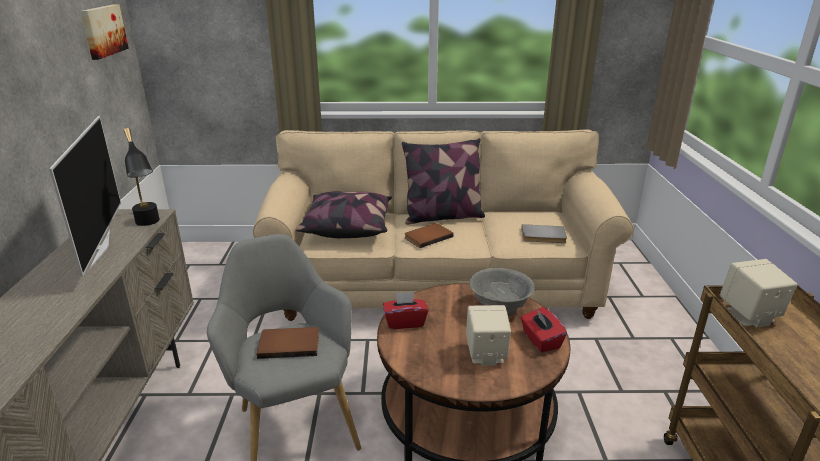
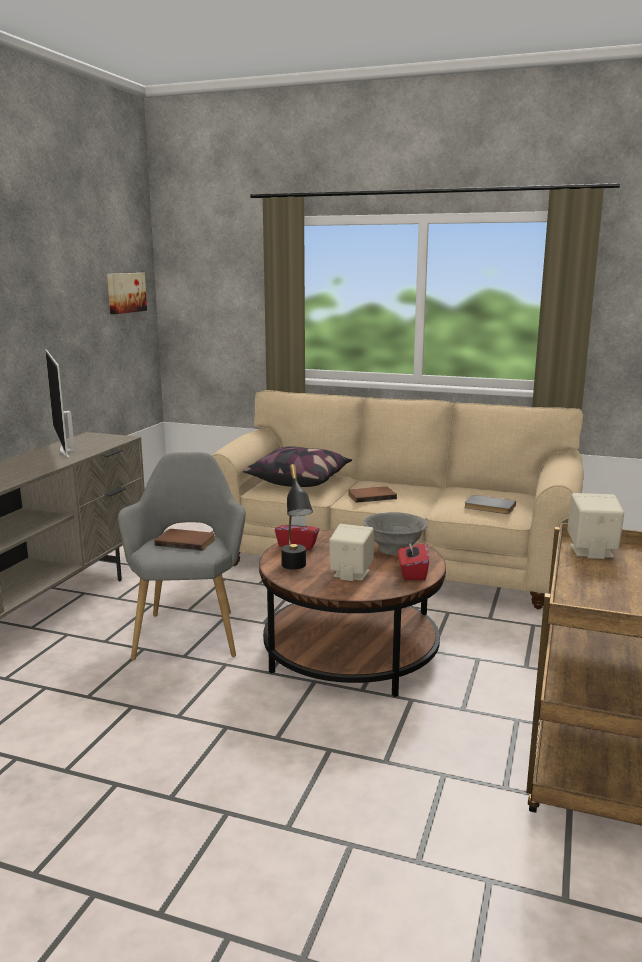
camera: 20 degrees right, 10 degrees down
television [49,116,121,276] -> television turned 150 degrees clockwise [45,349,75,459]
black table lamp [124,128,160,226] -> black table lamp moved to [281,464,313,570]
pillow [402,138,485,224] -> none

